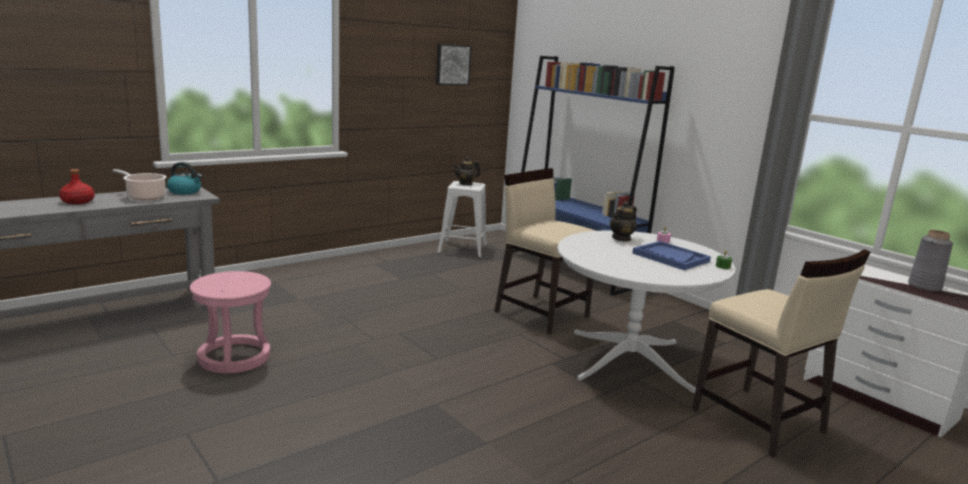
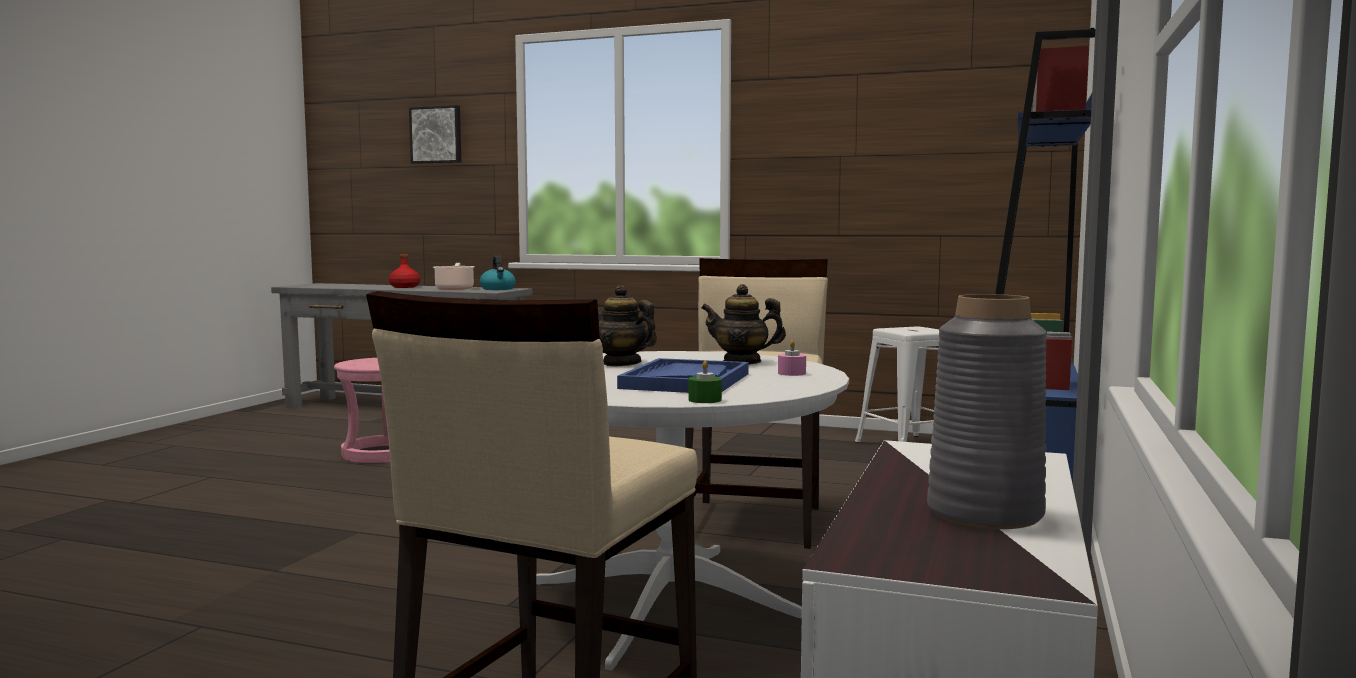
camera: 60 degrees right, 10 degrees down
picture [436,44,472,85] -> picture moved to [409,105,461,164]
teapot [453,157,481,185] -> teapot moved to [598,285,657,366]

